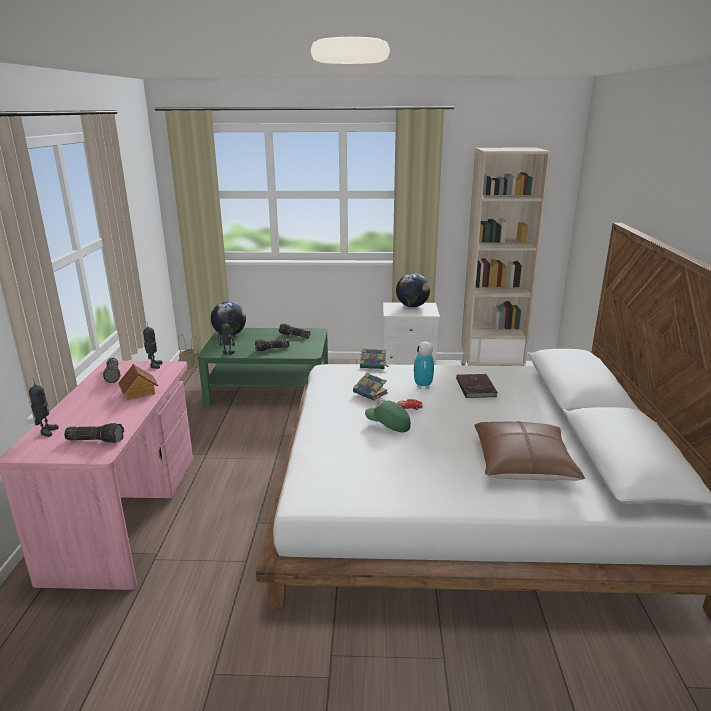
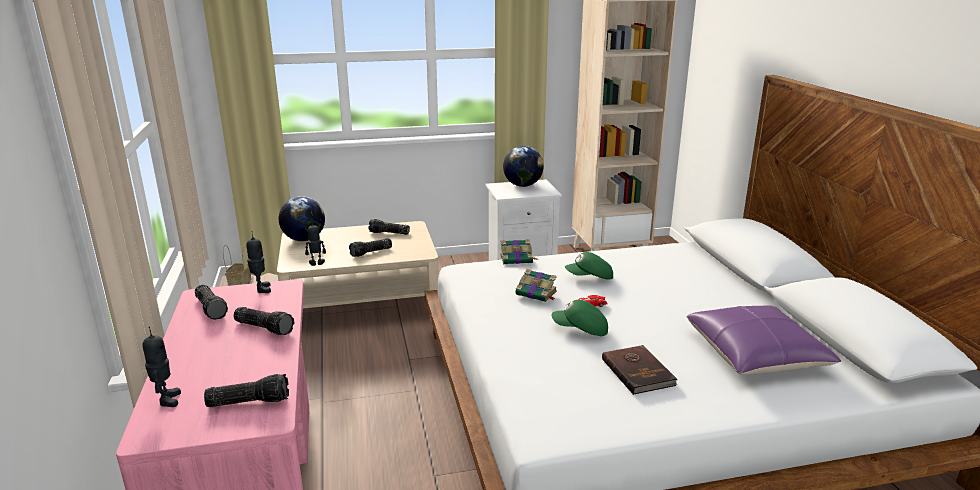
camera: 15 degrees left, 0 degrees up
toy house [119,364,158,400] -> flashlight [233,307,294,335]
green coffee table [197,328,328,407] -> beige coffee table [277,221,439,320]
toy robot [414,342,434,388] -> green cap [565,252,613,280]
brown book [456,374,498,398] -> brown book moved to [602,345,678,395]
brown pillow [474,421,585,481] -> purple pillow [686,305,841,375]

